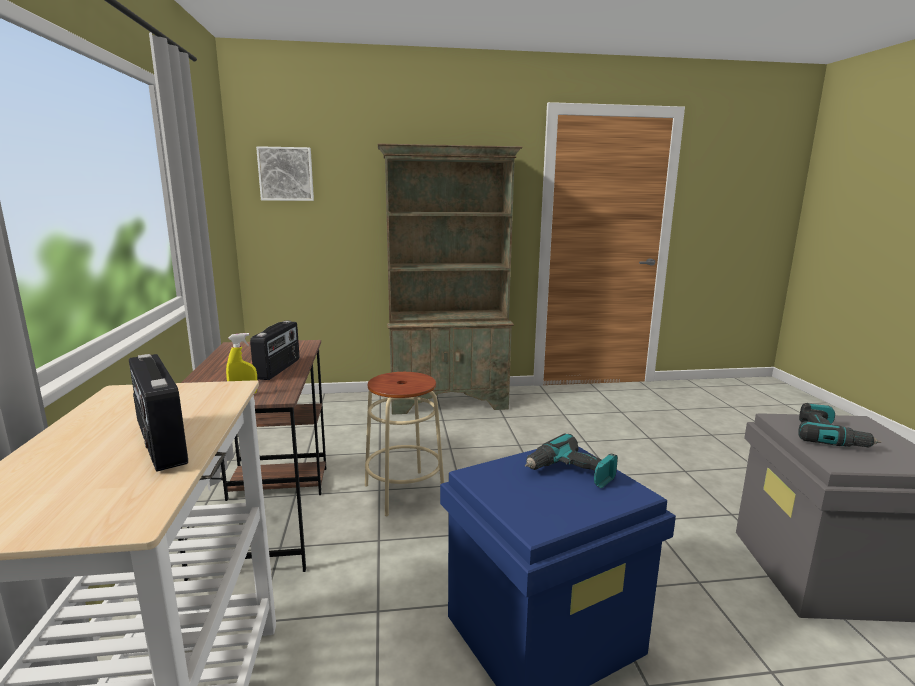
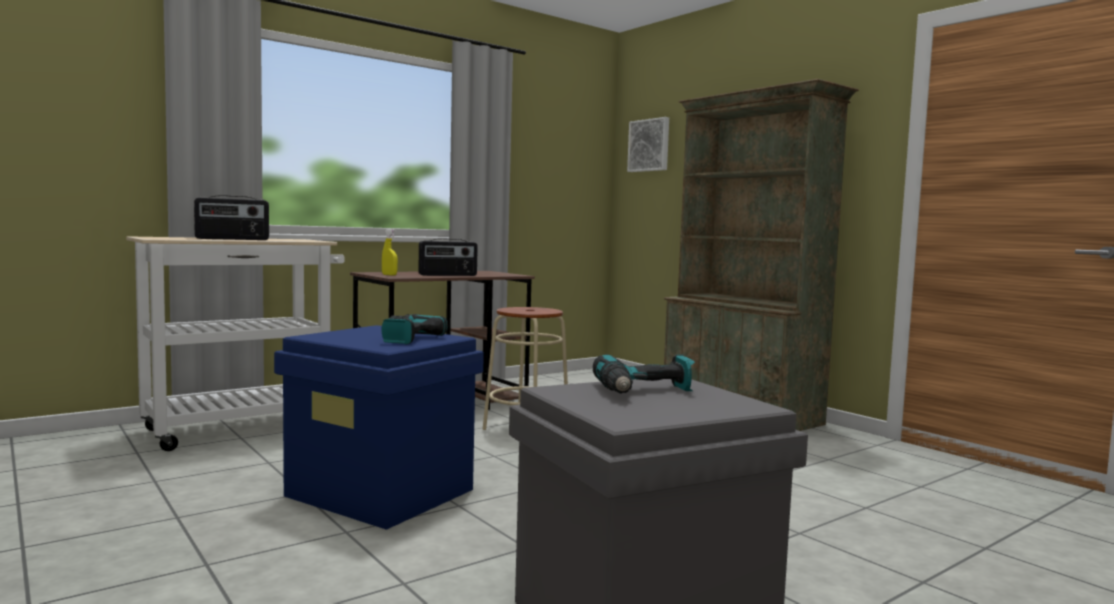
camera: 60 degrees right, 10 degrees down
radio [129,354,188,471] -> radio turned 135 degrees counterclockwise [194,195,269,240]

